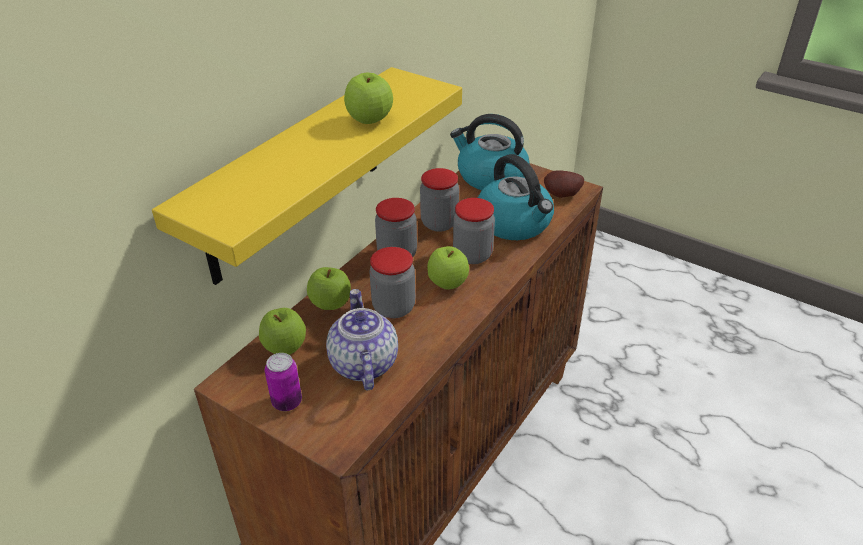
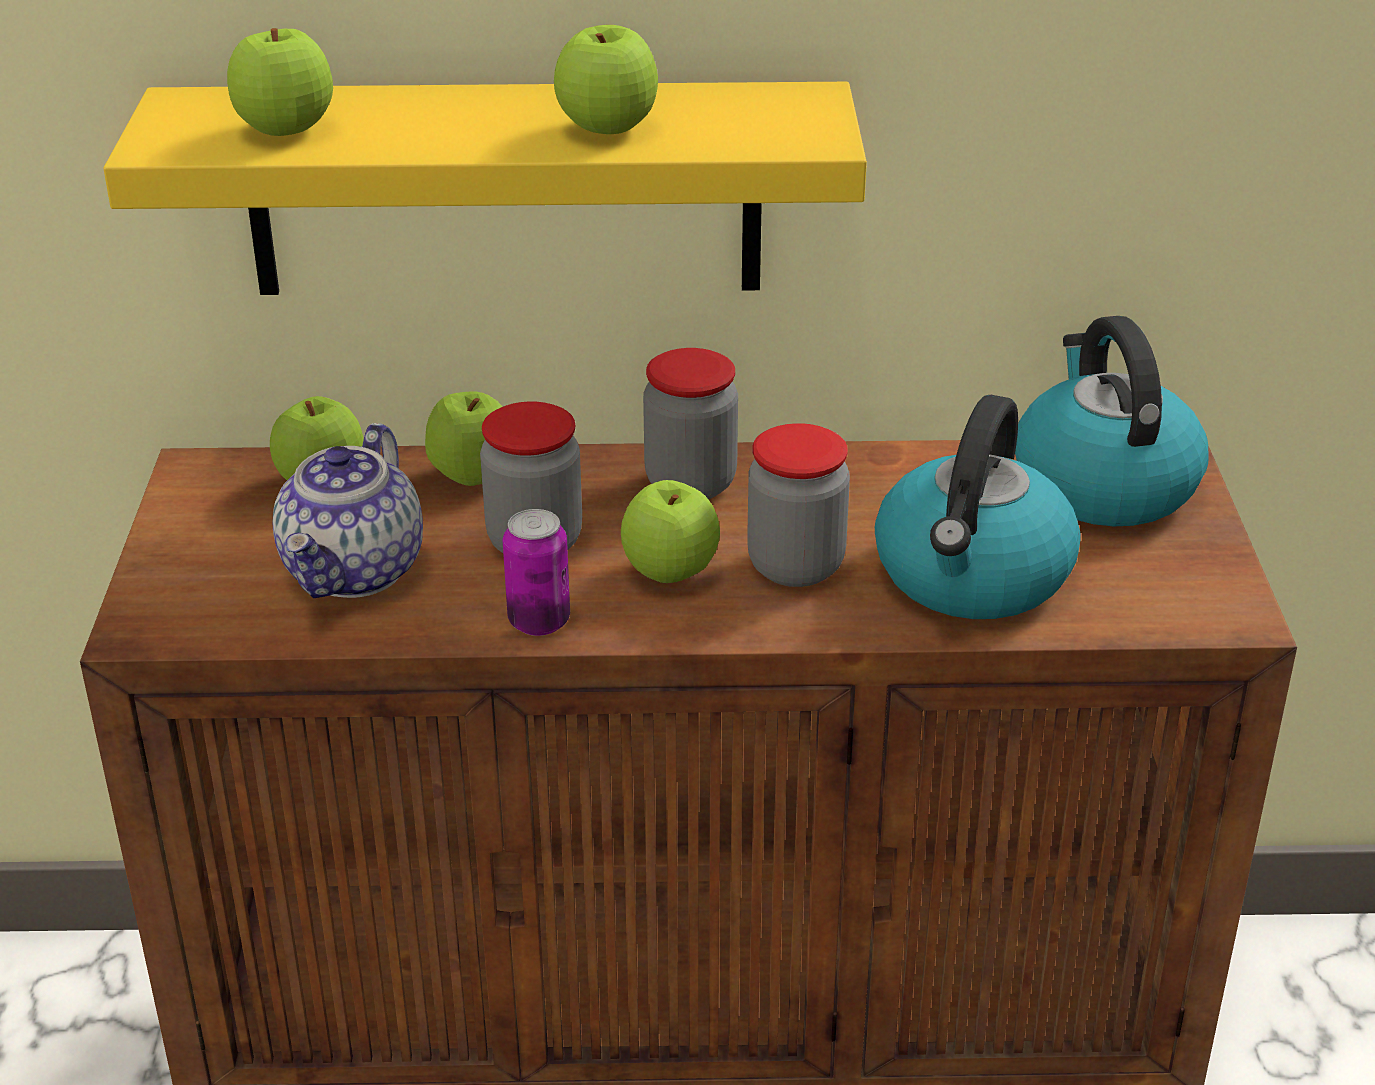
camera: 55 degrees right, 5 degrees down
can [265,353,302,411] -> can moved to [503,509,570,636]
teapot [326,289,398,391] -> teapot turned 150 degrees clockwise [272,423,423,598]
jar [420,168,459,232] -> none
potato [544,170,584,198] -> none
none -> apple [227,28,333,136]

